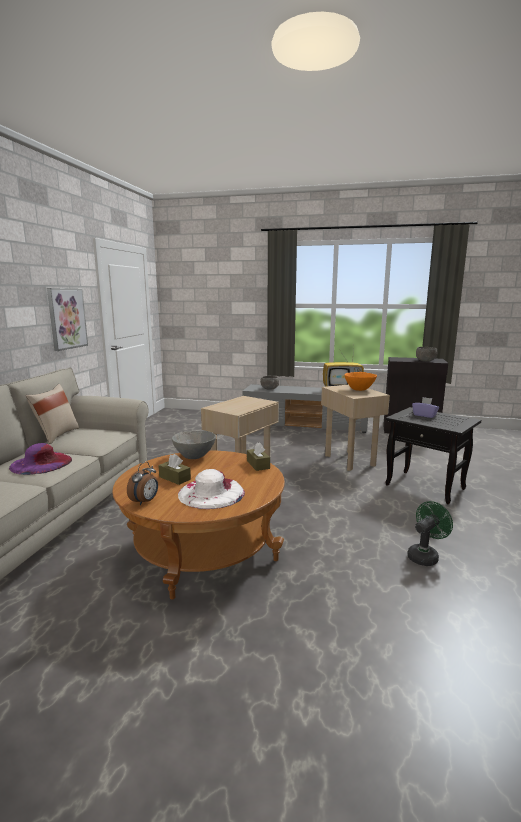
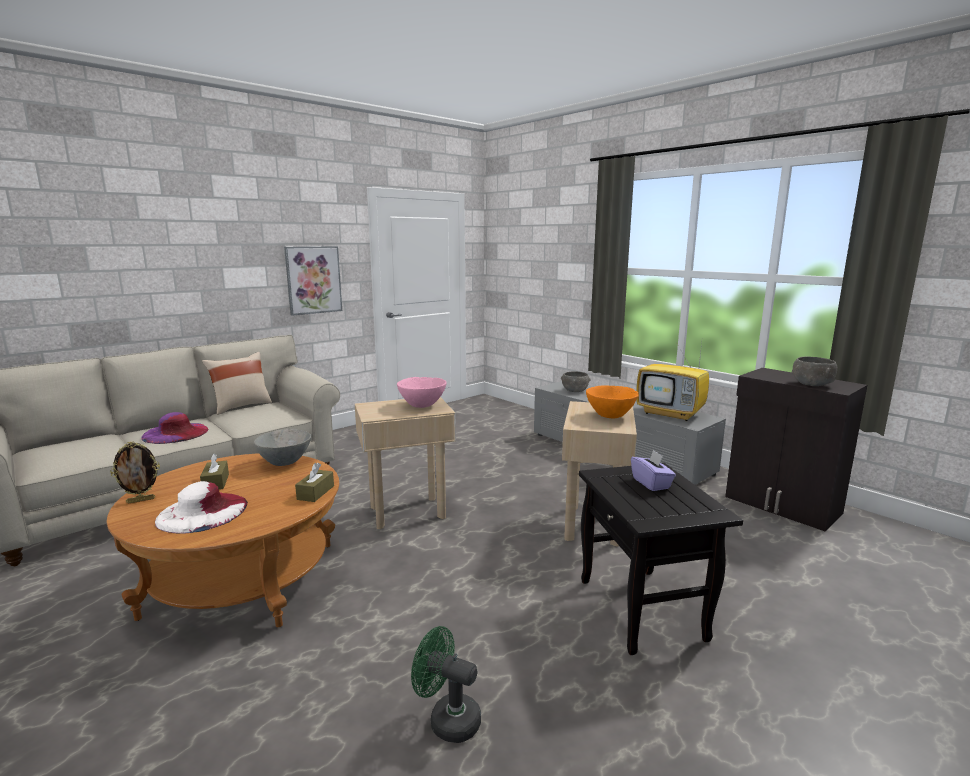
camera: 35 degrees right, 0 degrees up
alarm clock [127,462,158,506] -> picture frame [110,441,160,504]
green fan [407,501,453,566] -> green fan turned 150 degrees counterclockwise [411,626,481,743]
none -> pink bowl [397,377,447,408]

